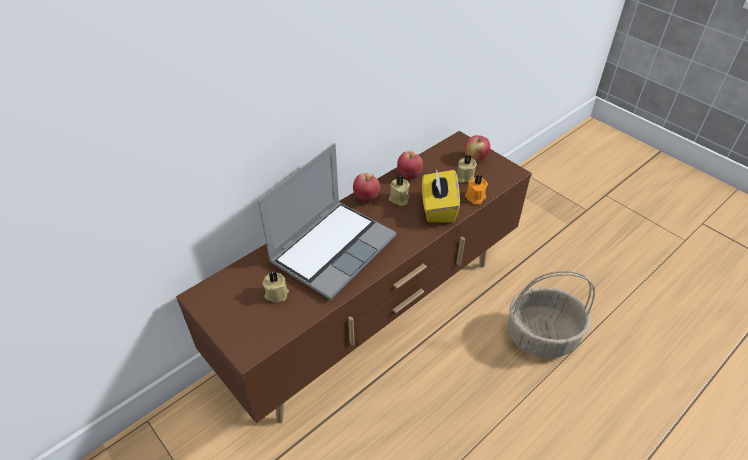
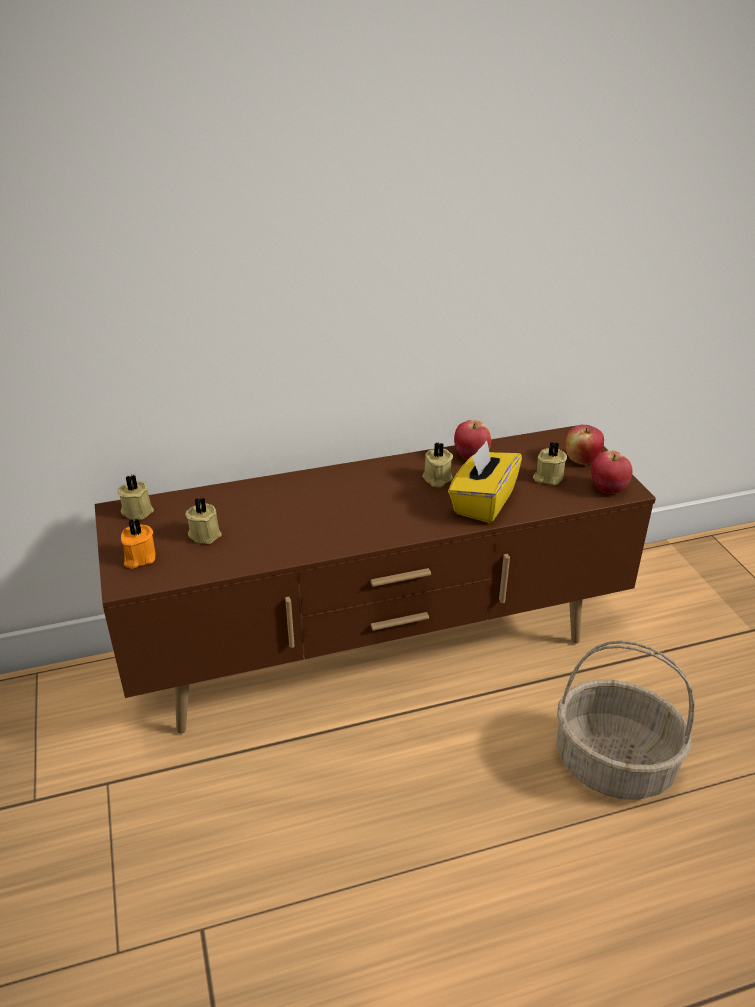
camera: 25 degrees right, 10 degrees down
laptop [258,143,397,300] -> none
apple [353,173,380,202] -> apple moved to [591,450,632,494]
orange candle [465,175,488,205] -> orange candle moved to [121,519,156,569]
none -> beige candle [117,475,154,519]

